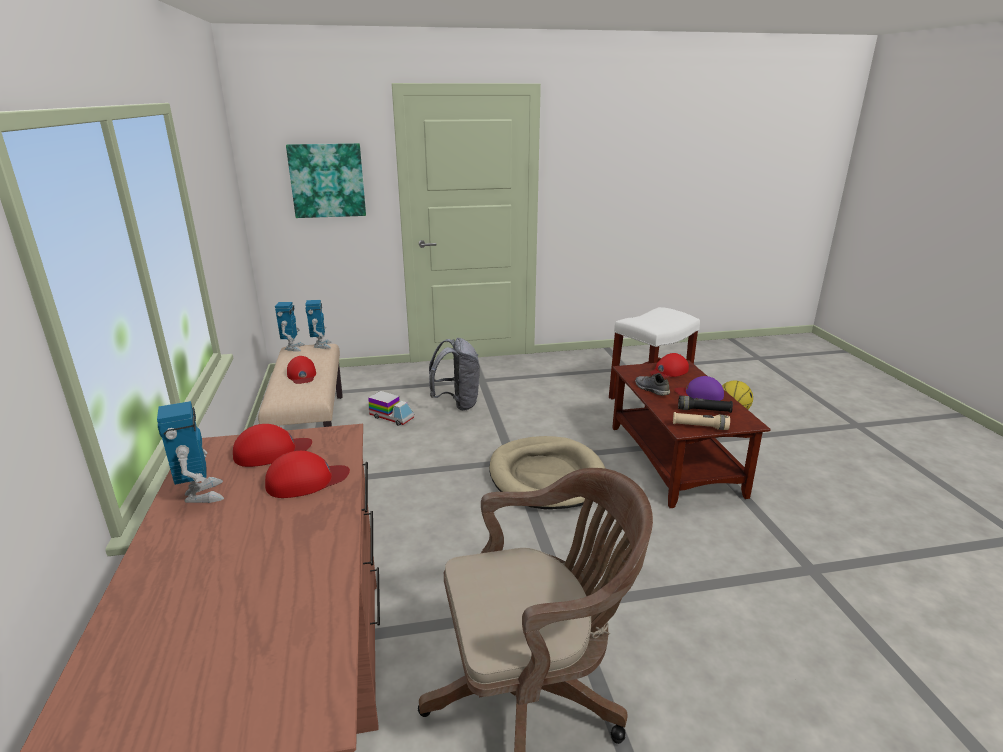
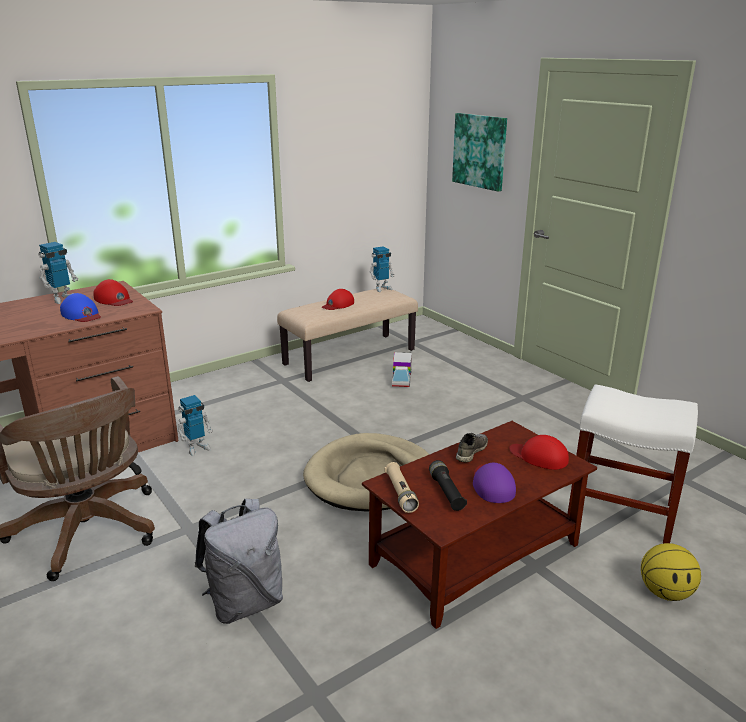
camera: 65 degrees right, 0 degrees up
red cap [265,451,350,498] -> blue cap [60,293,101,322]
toy robot [305,300,332,349] -> toy robot moved to [177,395,213,456]
grey backpack [429,338,480,411] -> grey backpack moved to [195,499,283,624]

